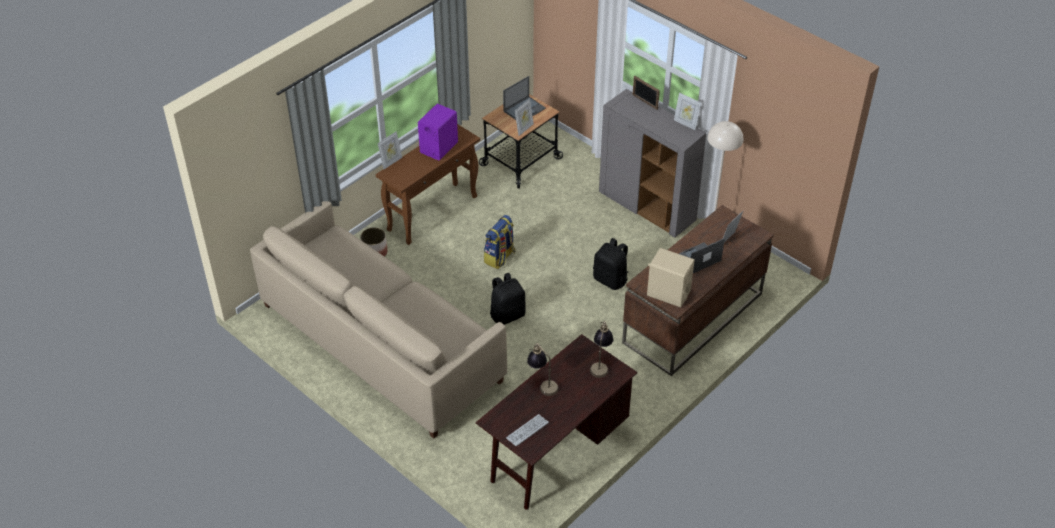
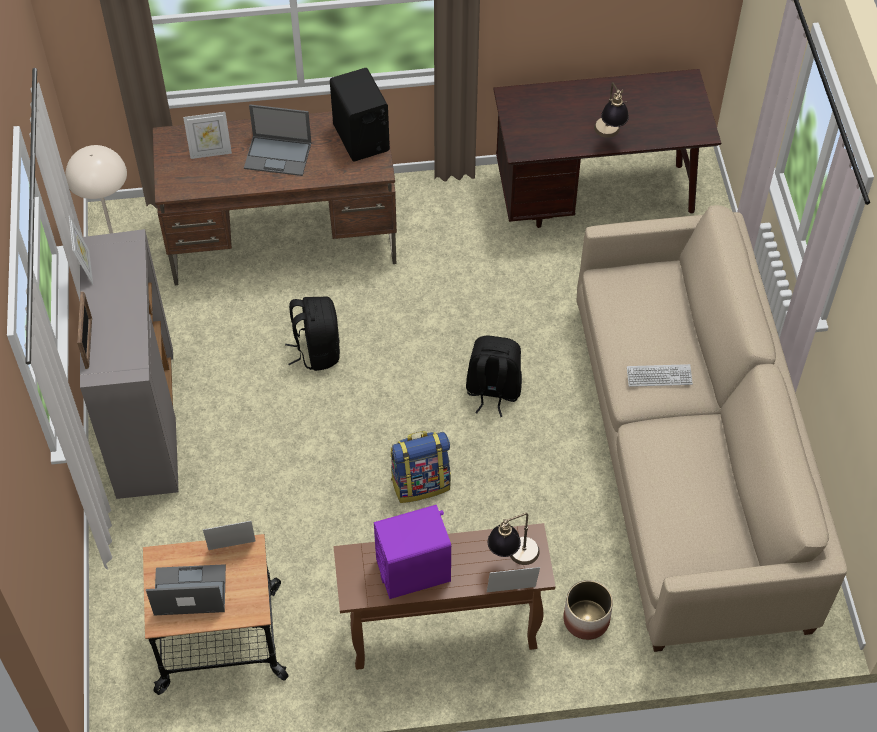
camera: 140 degrees left, 10 degrees up
keyboard [506,414,549,447] -> keyboard moved to [627,364,693,387]
table lamp [590,321,613,378] -> table lamp moved to [488,513,540,565]
beige speaker [647,248,695,308] -> black speaker [330,68,390,161]

